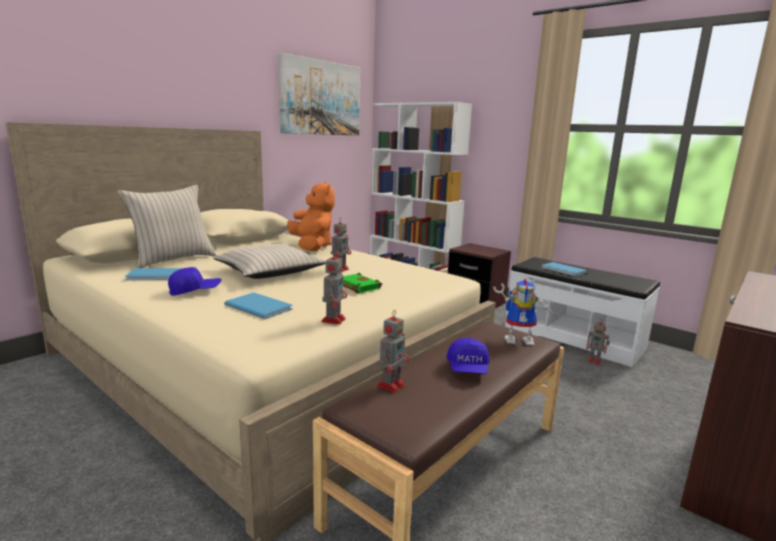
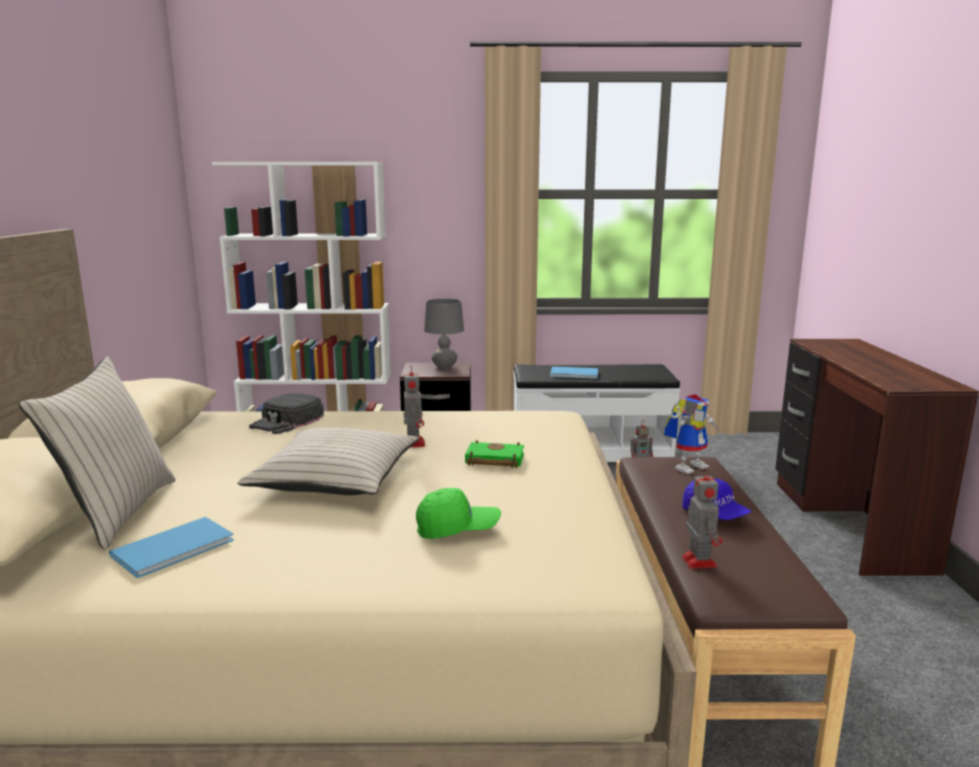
camera: 40 degrees left, 0 degrees up
blue cap [168,267,221,295] -> none
blue book [224,293,293,319] -> green cap [416,488,501,539]
picture [278,53,360,136] -> none
orange plush toy [287,181,335,251] -> black cap [249,393,324,434]
toy robot [321,250,347,325] -> none
none -> grey table lamp [424,298,464,369]

